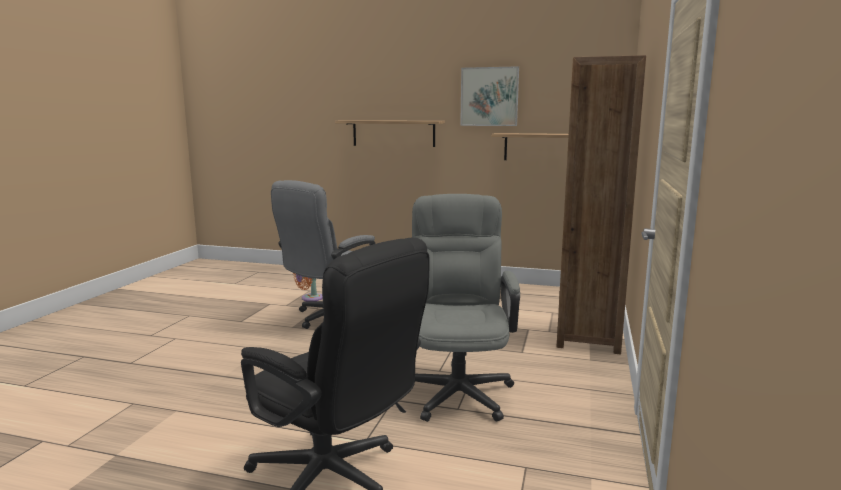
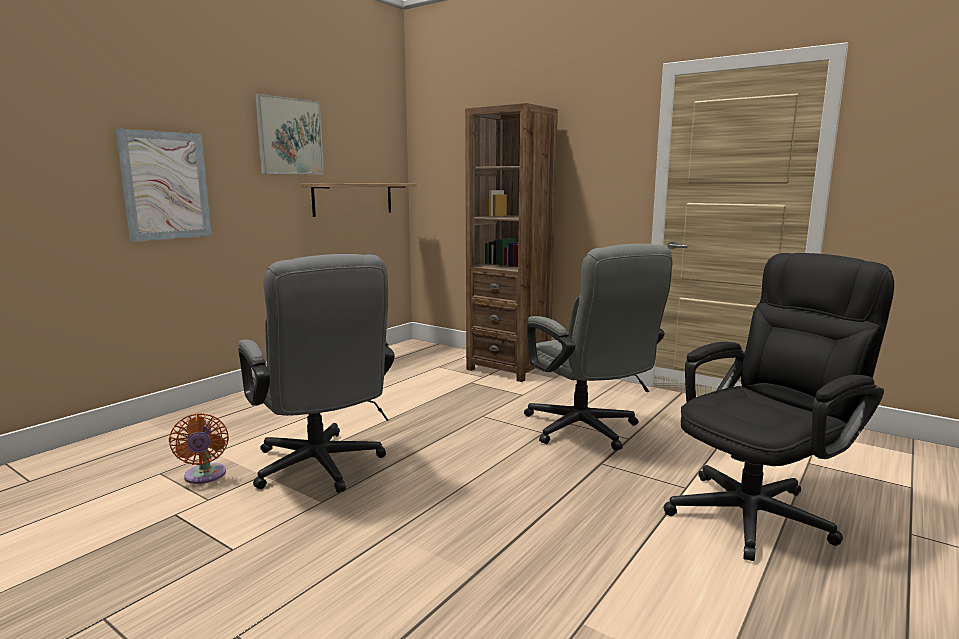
camera: 70 degrees left, 0 degrees up
shelf [335,120,445,147] -> picture [116,128,212,242]
grey office chair [412,194,520,422] -> grey office chair turned 135 degrees counterclockwise [524,244,673,450]

